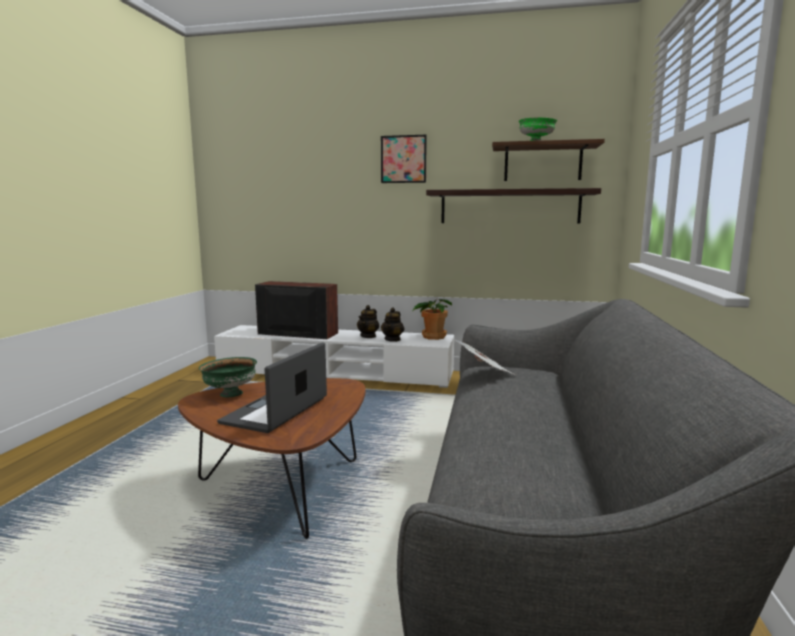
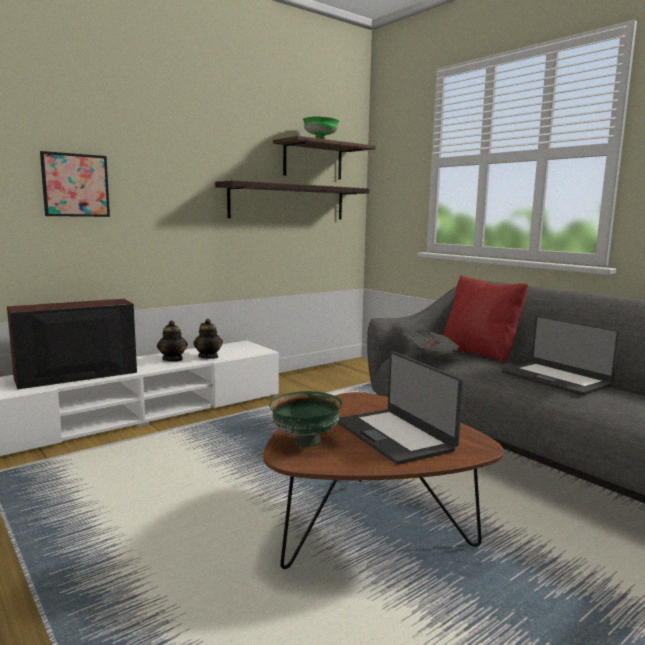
camera: 50 degrees left, 0 degrees up
picture [381,135,427,183] -> picture moved to [40,151,110,217]
potted plant [413,299,452,340] -> none
none -> red pillow [443,275,528,363]
none -> laptop [502,316,620,395]

